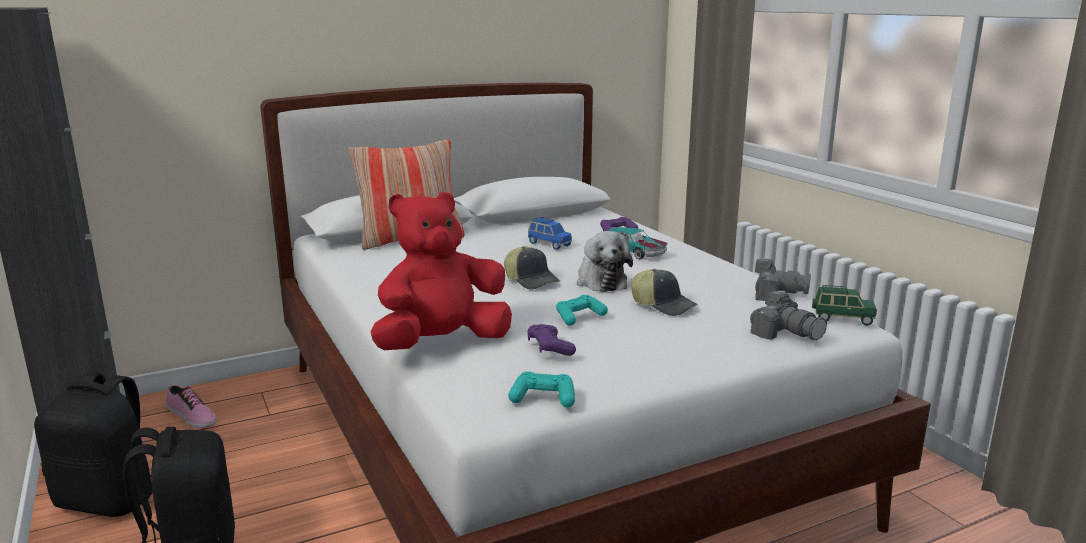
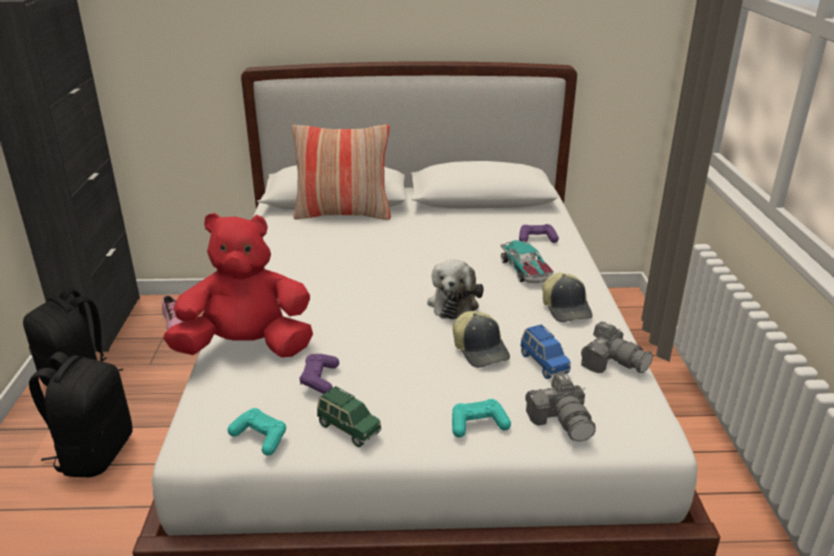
camera: 25 degrees right, 10 degrees up
cap [504,246,560,290] -> cap moved to [542,273,593,322]
blue toy car [528,217,572,250] -> blue toy car moved to [520,324,571,379]
turquoise game controller [556,295,608,326] -> turquoise game controller moved to [452,399,511,437]
green toy car [812,285,877,326] -> green toy car moved to [317,386,381,447]

